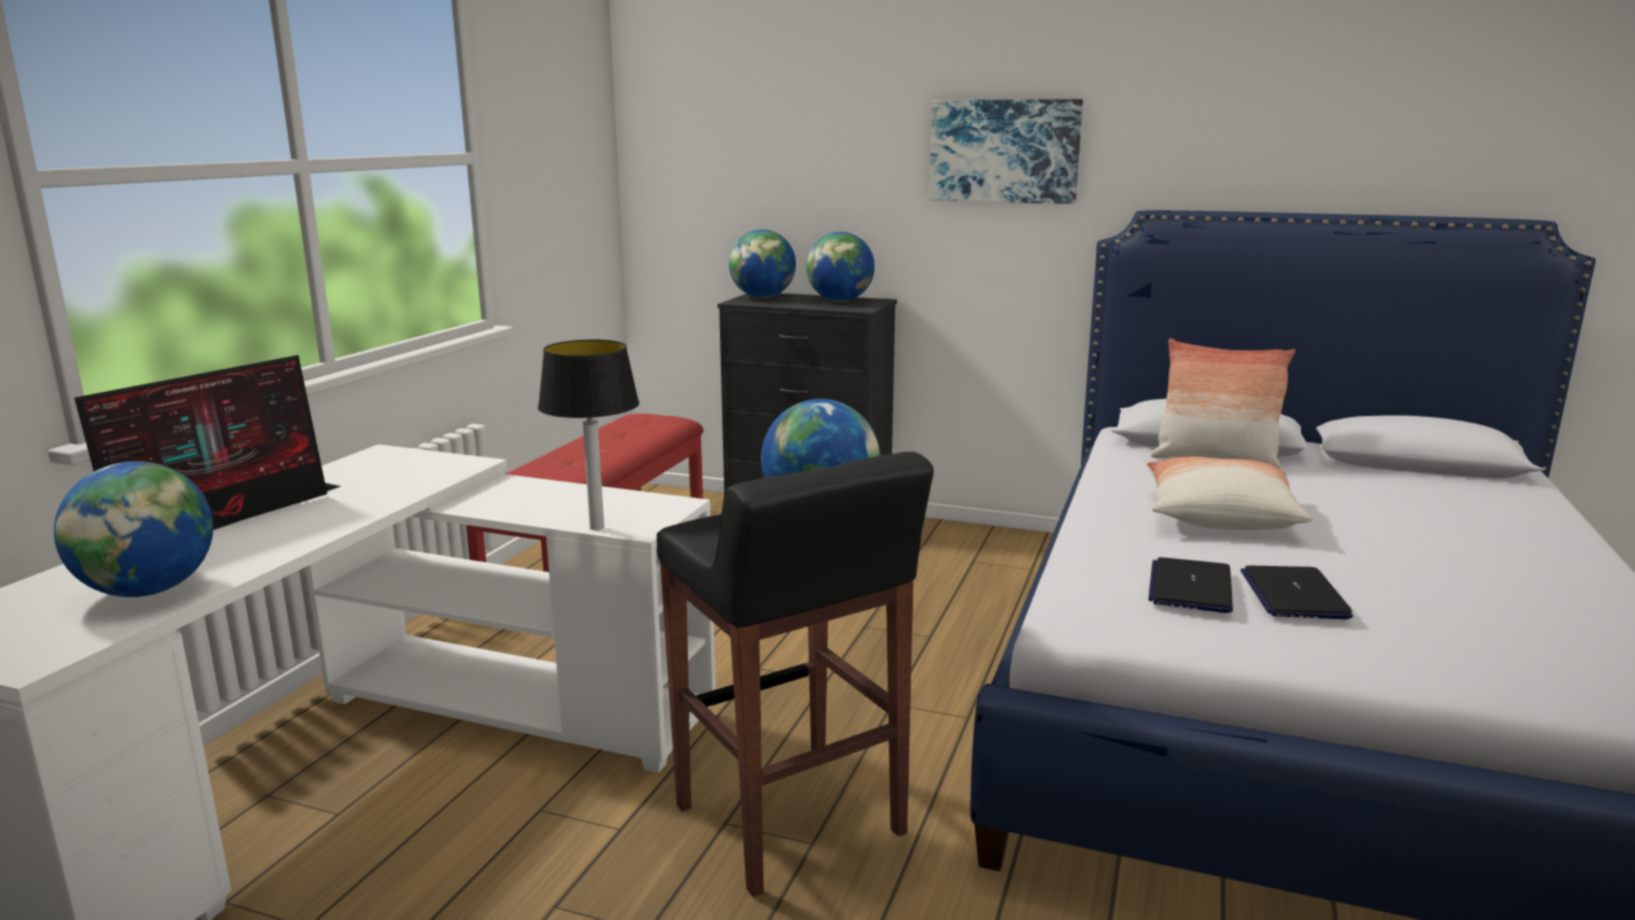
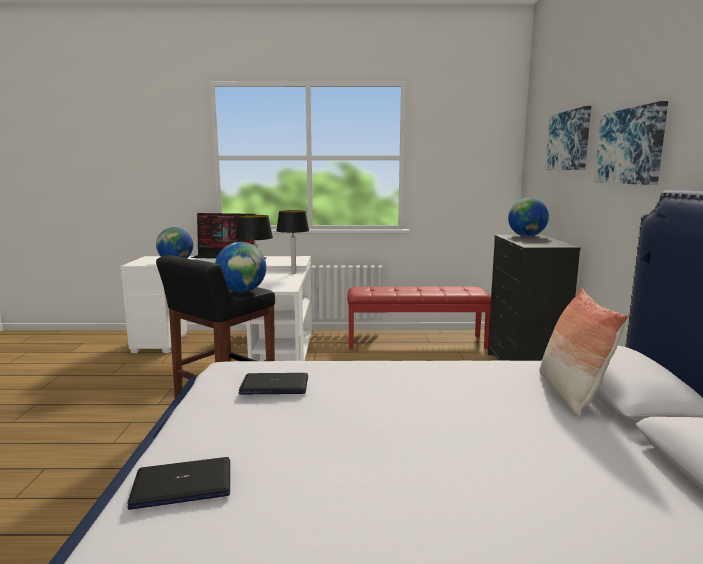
camera: 70 degrees right, 5 degrees down
globe [806,232,875,302] -> none
pillow [1147,457,1312,530] -> none
laptop [1241,566,1353,619] -> laptop moved to [127,457,230,510]
none -> table lamp [276,210,309,274]
none -> picture [545,106,591,170]

